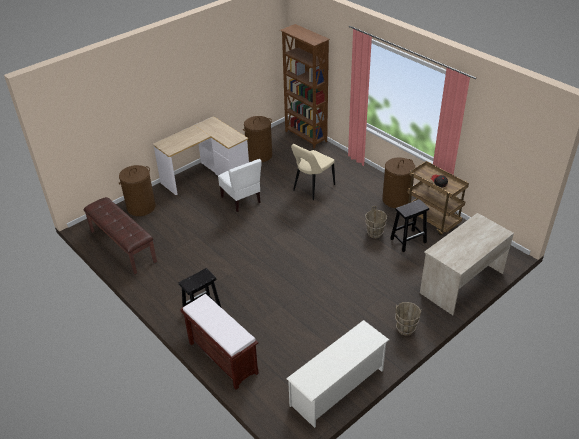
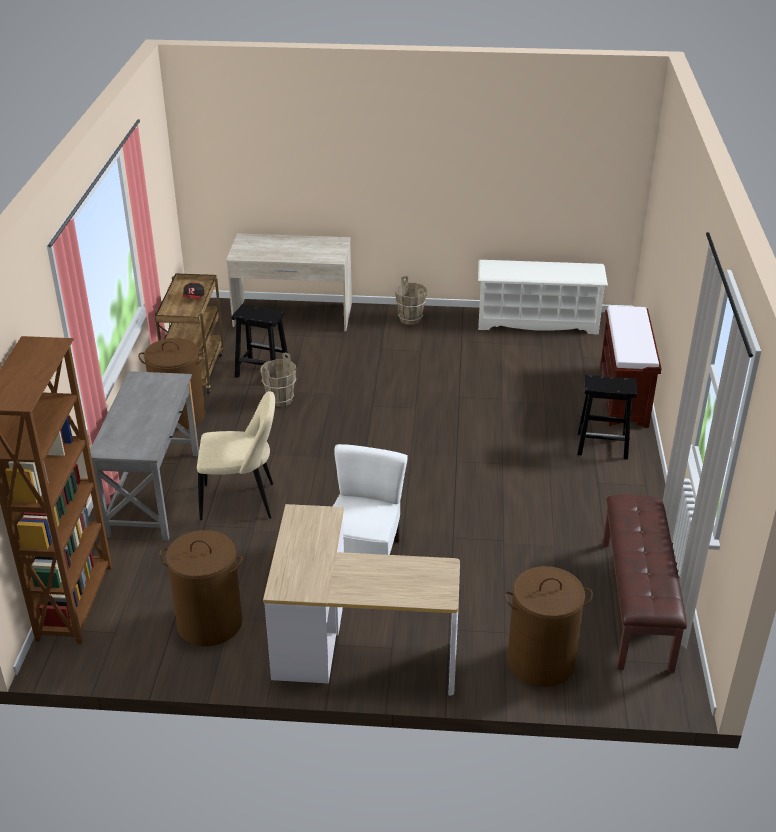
camera: 135 degrees left, 5 degrees down
none -> grey desk [90,371,199,541]

